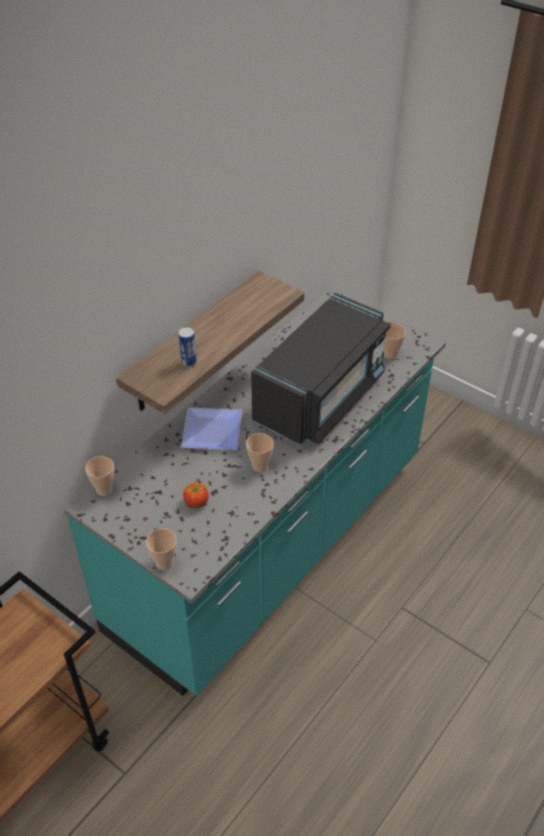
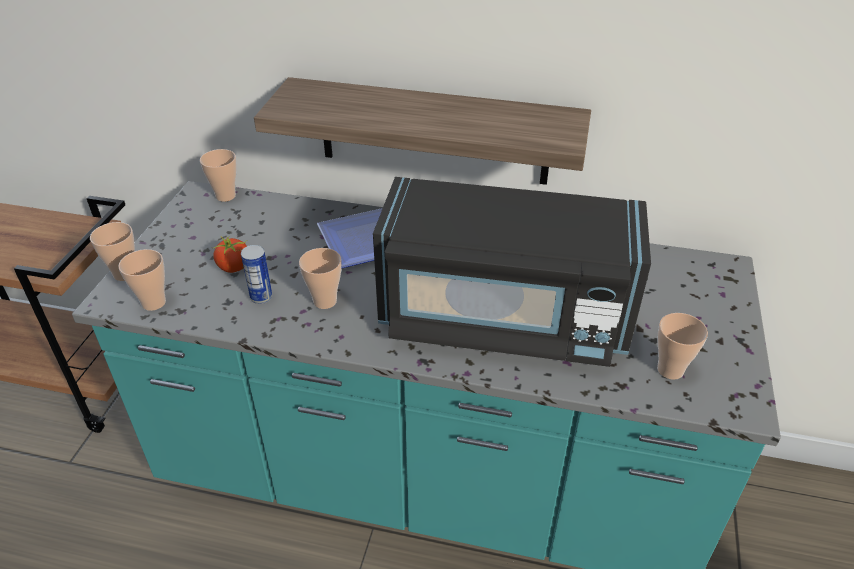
camera: 65 degrees right, 5 degrees down
can [178,327,197,368] -> can moved to [241,245,272,304]
none -> cup [118,249,166,311]

